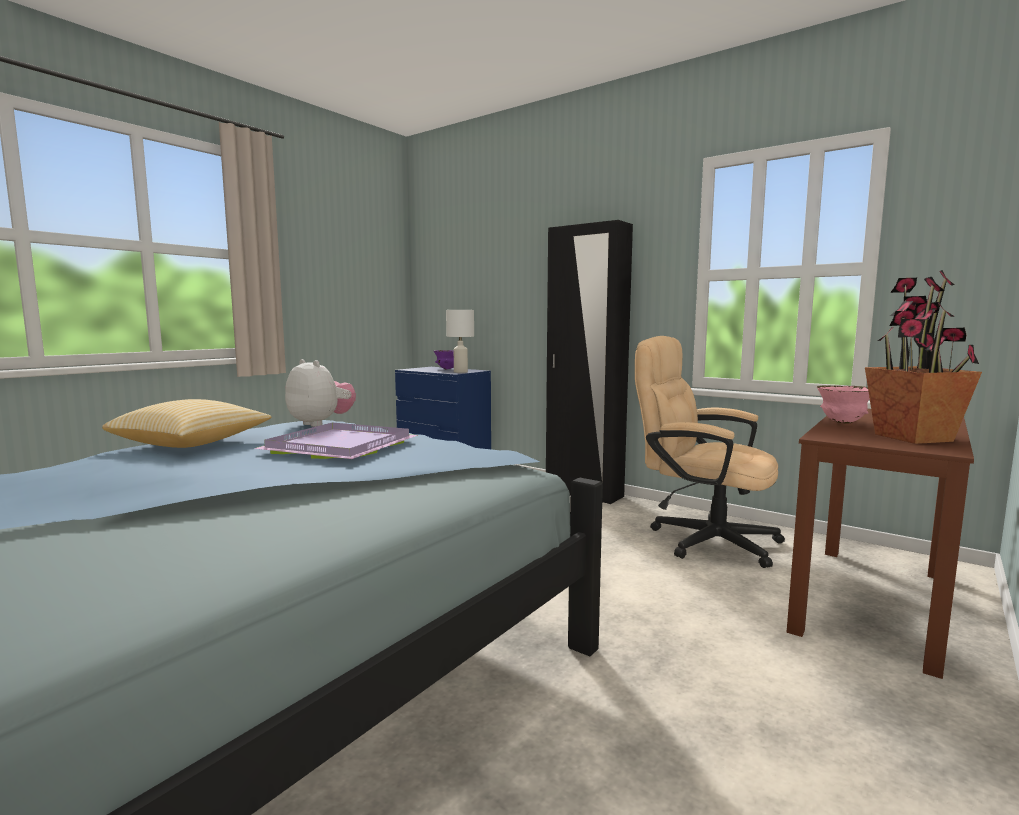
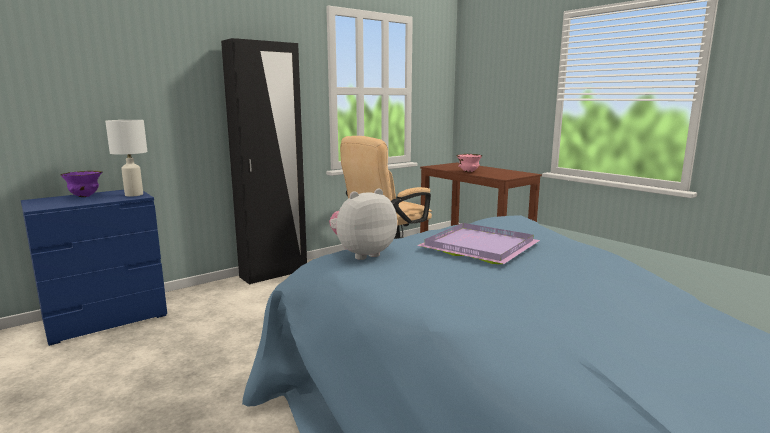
camera: 75 degrees left, 5 degrees up
pillow [102,399,272,448] -> none
potted plant [865,270,982,444] -> none

